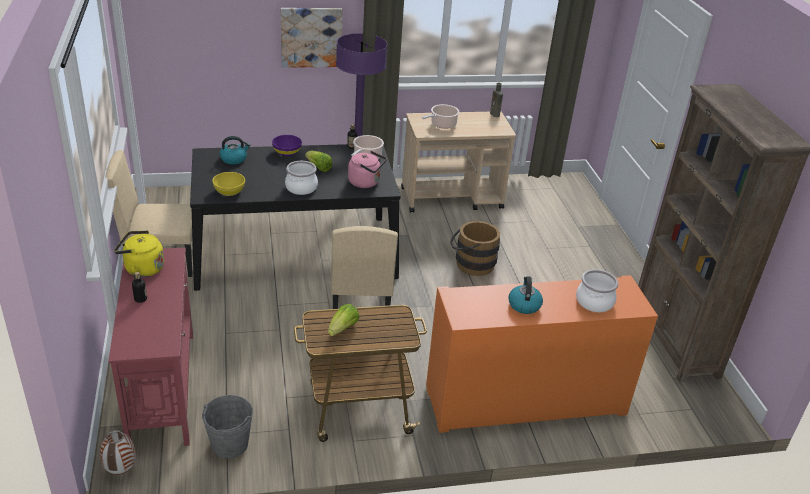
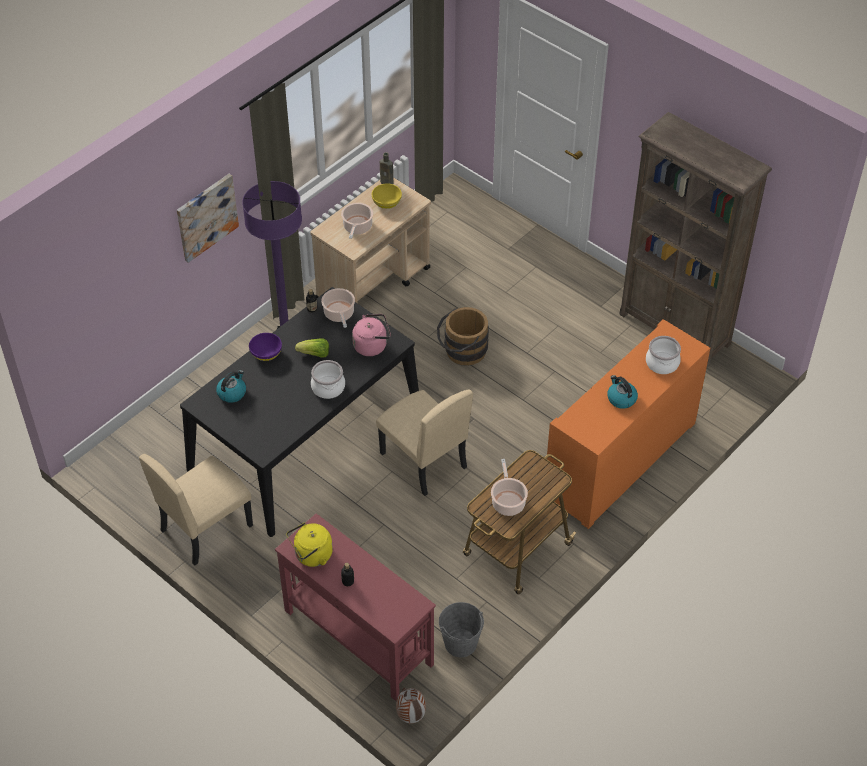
camera: 35 degrees left, 15 degrees up
yellow bowl [212,172,245,196] -> yellow bowl moved to [372,184,402,209]
lettuce [328,304,360,336] -> cooking pot [491,459,528,516]

